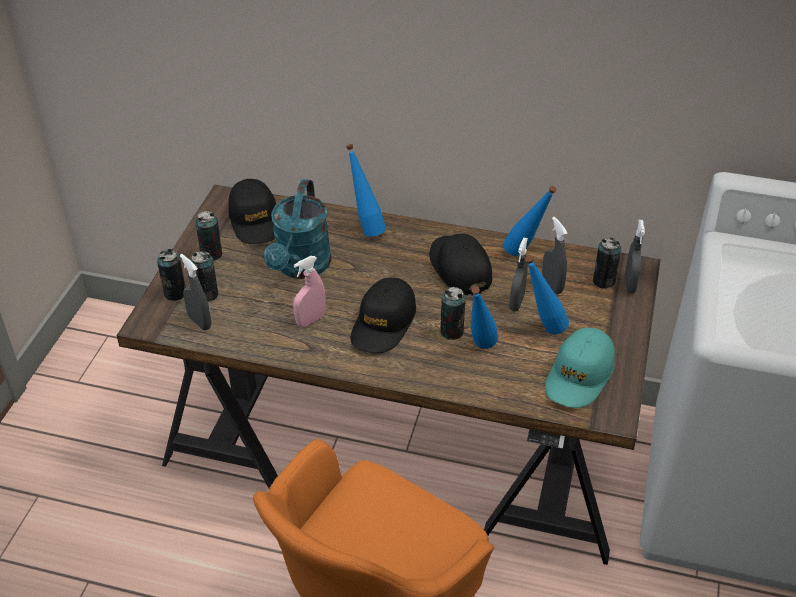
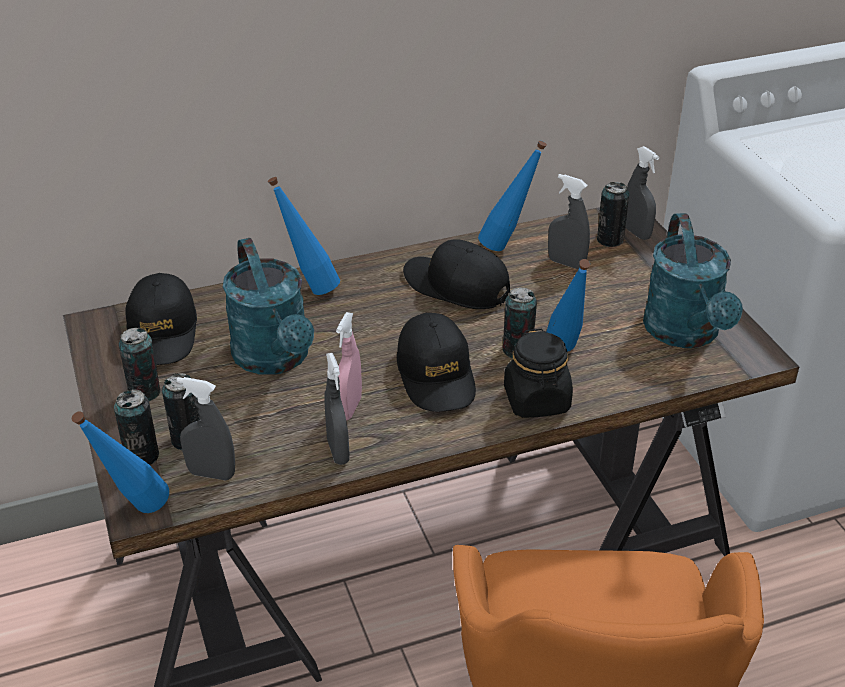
camera: 35 degrees left, 5 degrees down
black cap [228,179,276,244] -> black cap turned 45 degrees clockwise [125,273,197,365]
grey spray bottle [509,237,528,312] -> grey spray bottle moved to [325,353,350,465]
blue bottle [525,256,569,334] -> blue bottle moved to [72,411,169,513]
turquoise cap [545,328,615,408] -> turquoise watering can [643,213,743,348]
none -> black jar [504,329,573,418]

